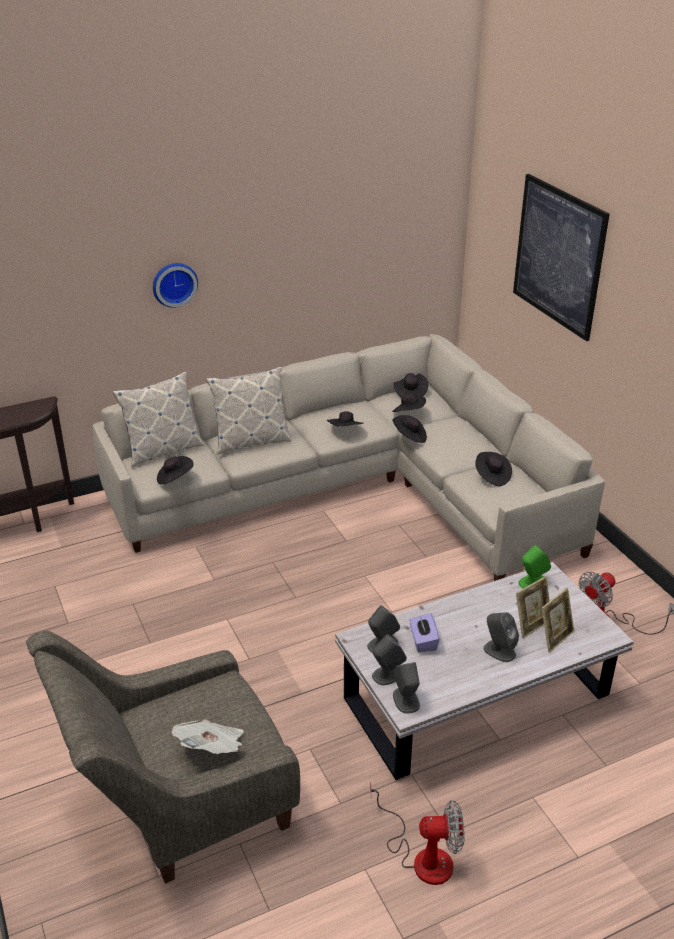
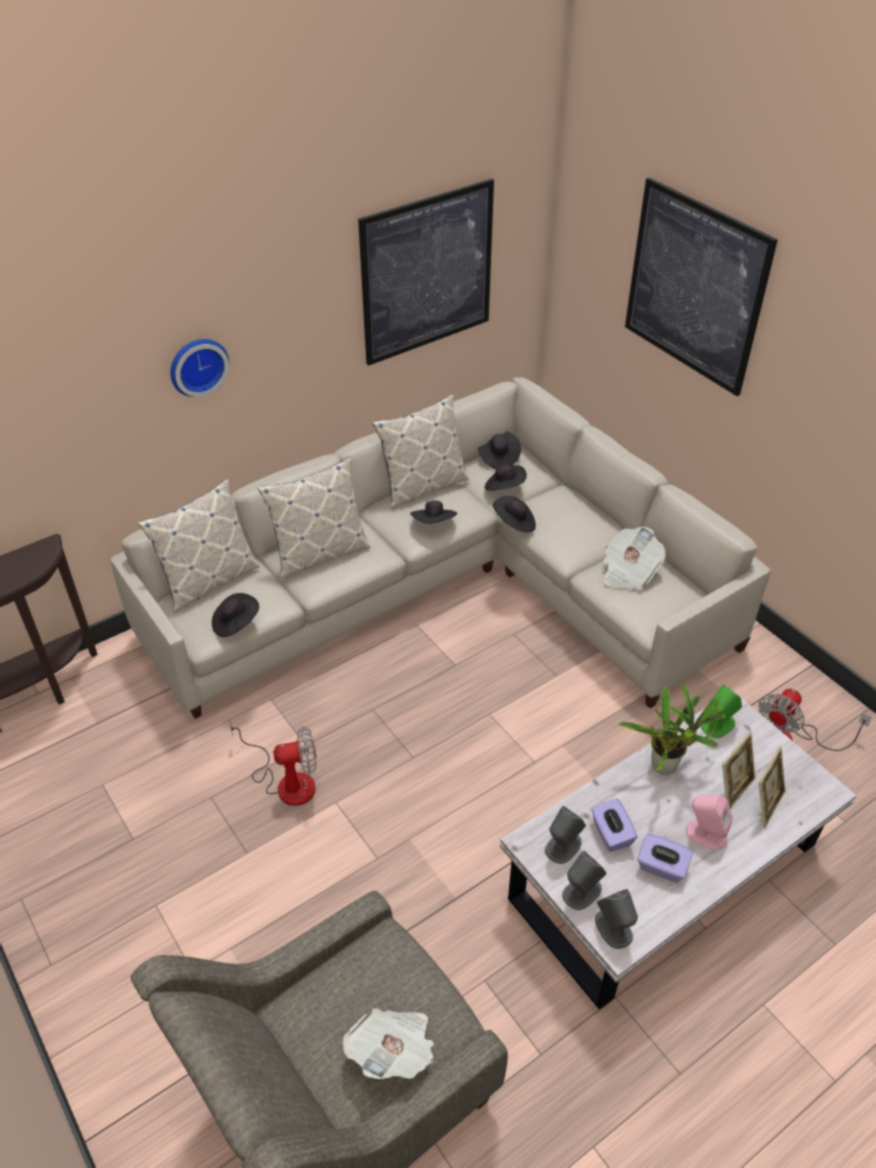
camera: 10 degrees left, 10 degrees up
fan [370,781,464,885] -> fan moved to [230,722,317,806]
black hat [475,452,512,486] -> newspaper [603,527,666,590]
grey speaker [484,612,519,662] -> pink speaker [686,795,733,850]
none -> picture [358,179,494,366]
none -> pillow [372,395,469,510]
none -> potted plant [619,684,725,775]
none -> purple tissue box [638,834,693,883]

